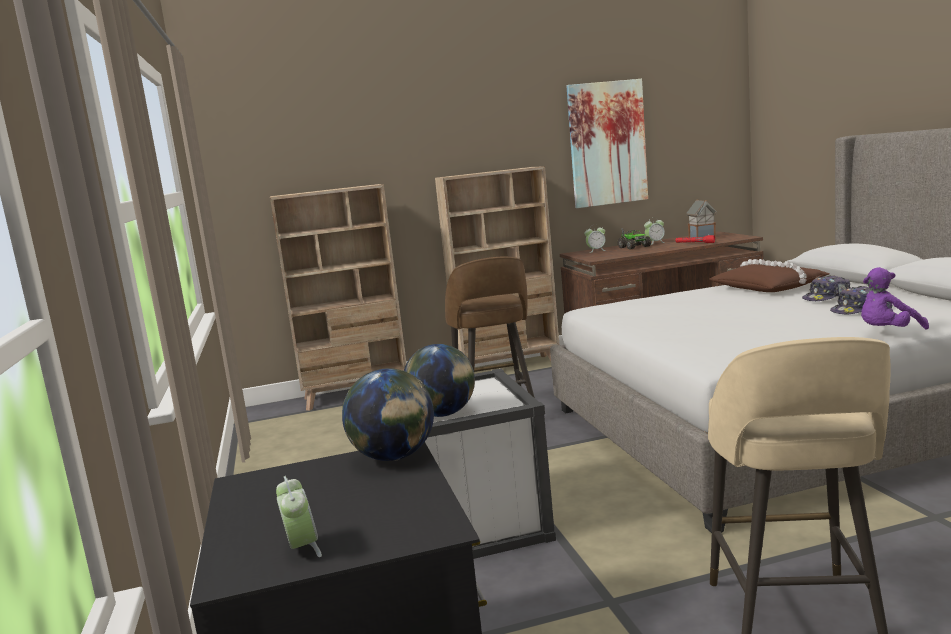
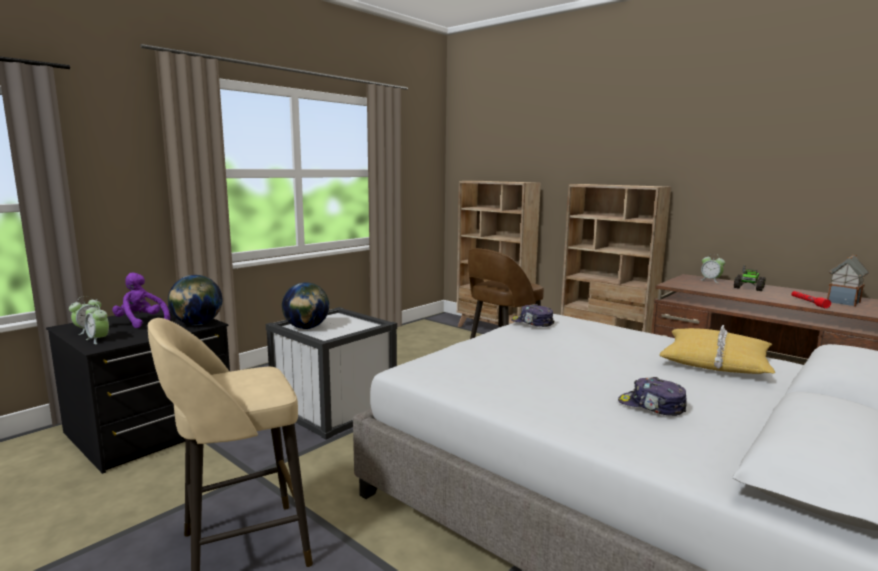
camera: 55 degrees right, 0 degrees up
picture [566,79,648,208] -> none
alarm clock [644,217,665,245] -> alarm clock moved to [85,304,109,344]
brown pillow [709,259,829,292] -> yellow pillow [659,325,775,374]
cap [802,275,850,301] -> cap moved to [511,304,554,327]
purple plush toy [861,267,929,330] -> purple plush toy moved to [112,272,170,328]

